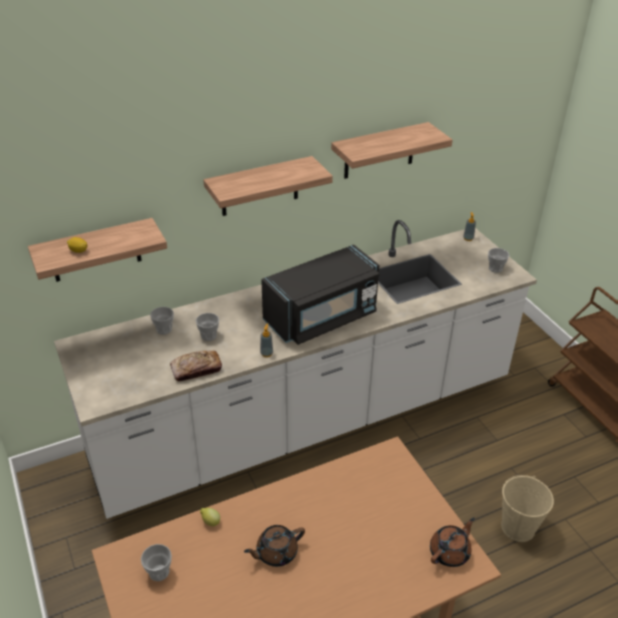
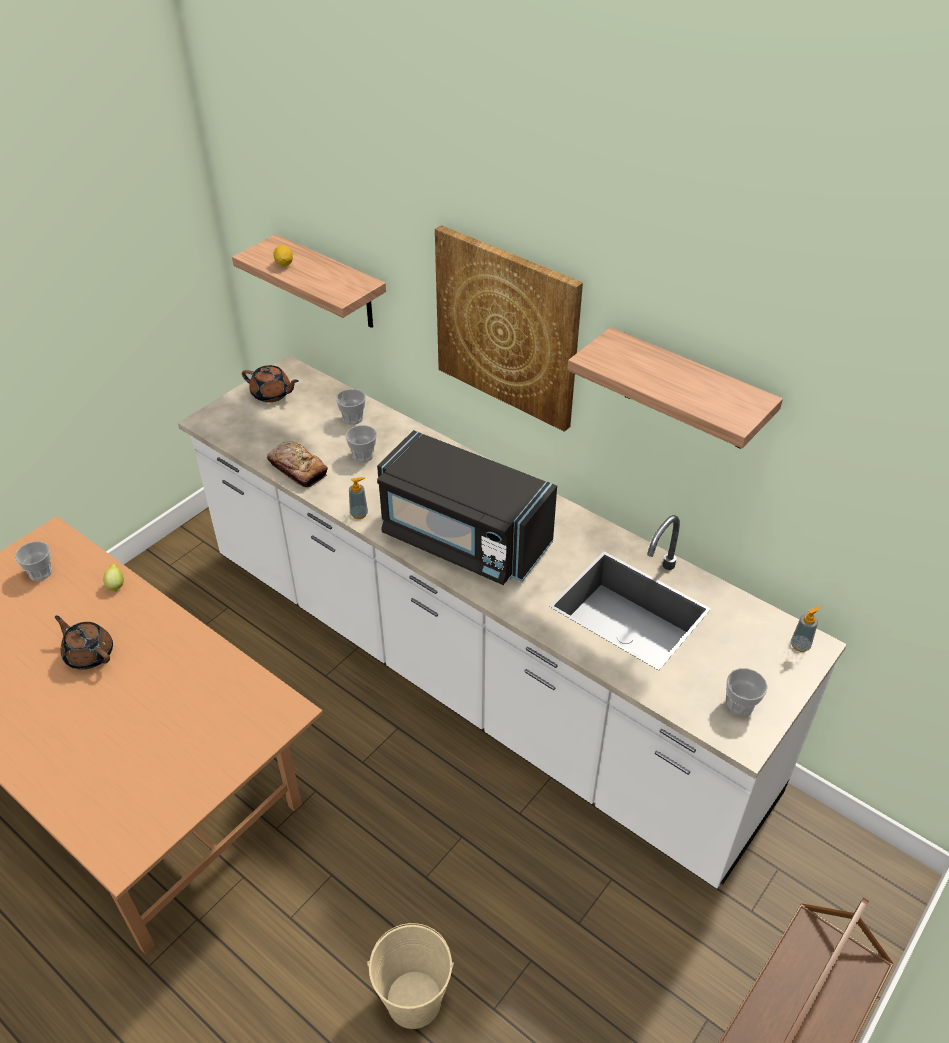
camera: 65 degrees right, 5 degrees up
shelf [203,156,333,216] -> picture [435,225,583,432]
brown teapot [430,517,475,567] -> brown teapot moved to [242,365,299,402]

